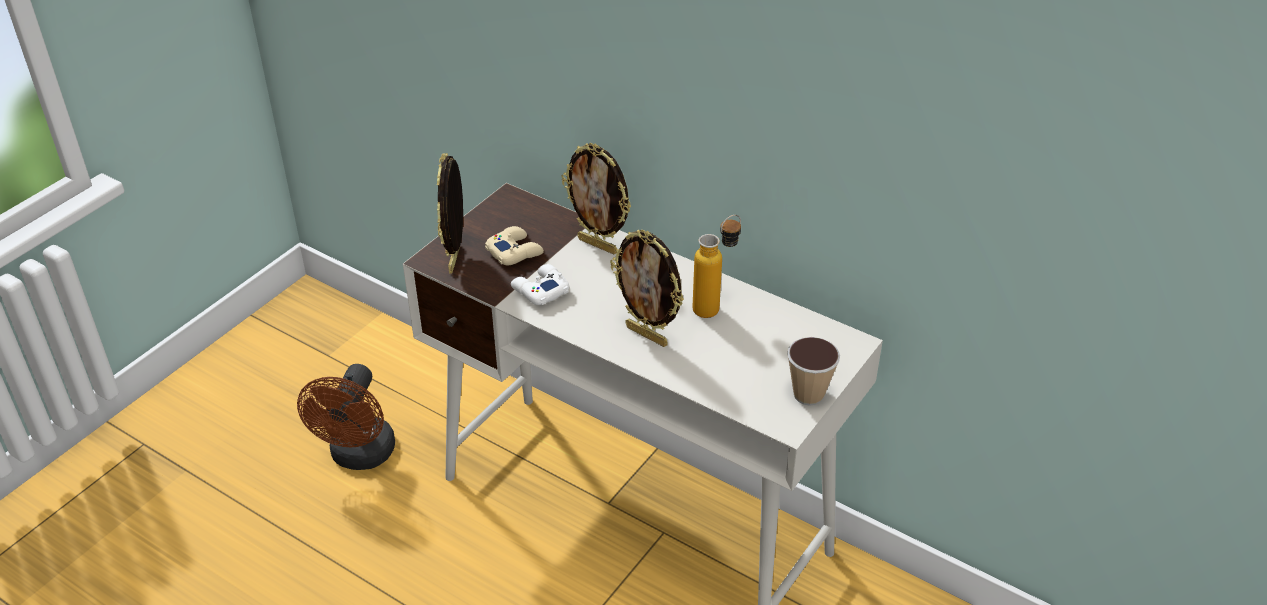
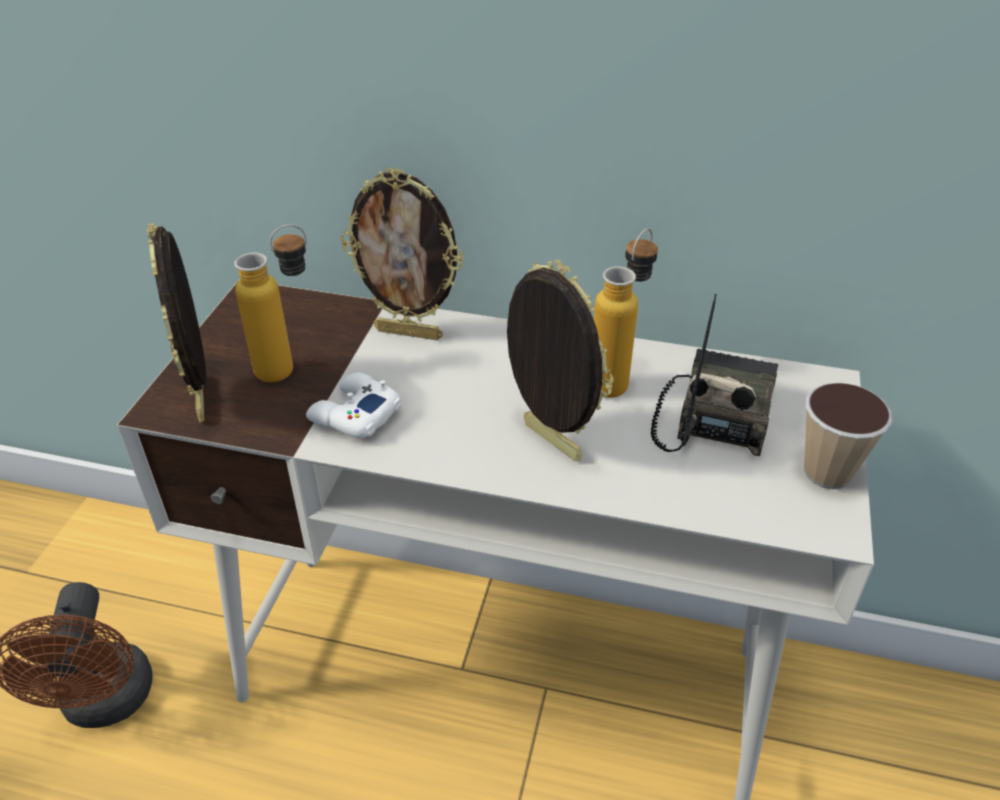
camera: 20 degrees left, 0 degrees up
beige game controller [485,226,544,266] -> bottle [234,225,307,382]
picture frame [610,230,684,347] -> picture frame turned 150 degrees counterclockwise [506,260,614,462]
none -> radio [651,294,778,456]

